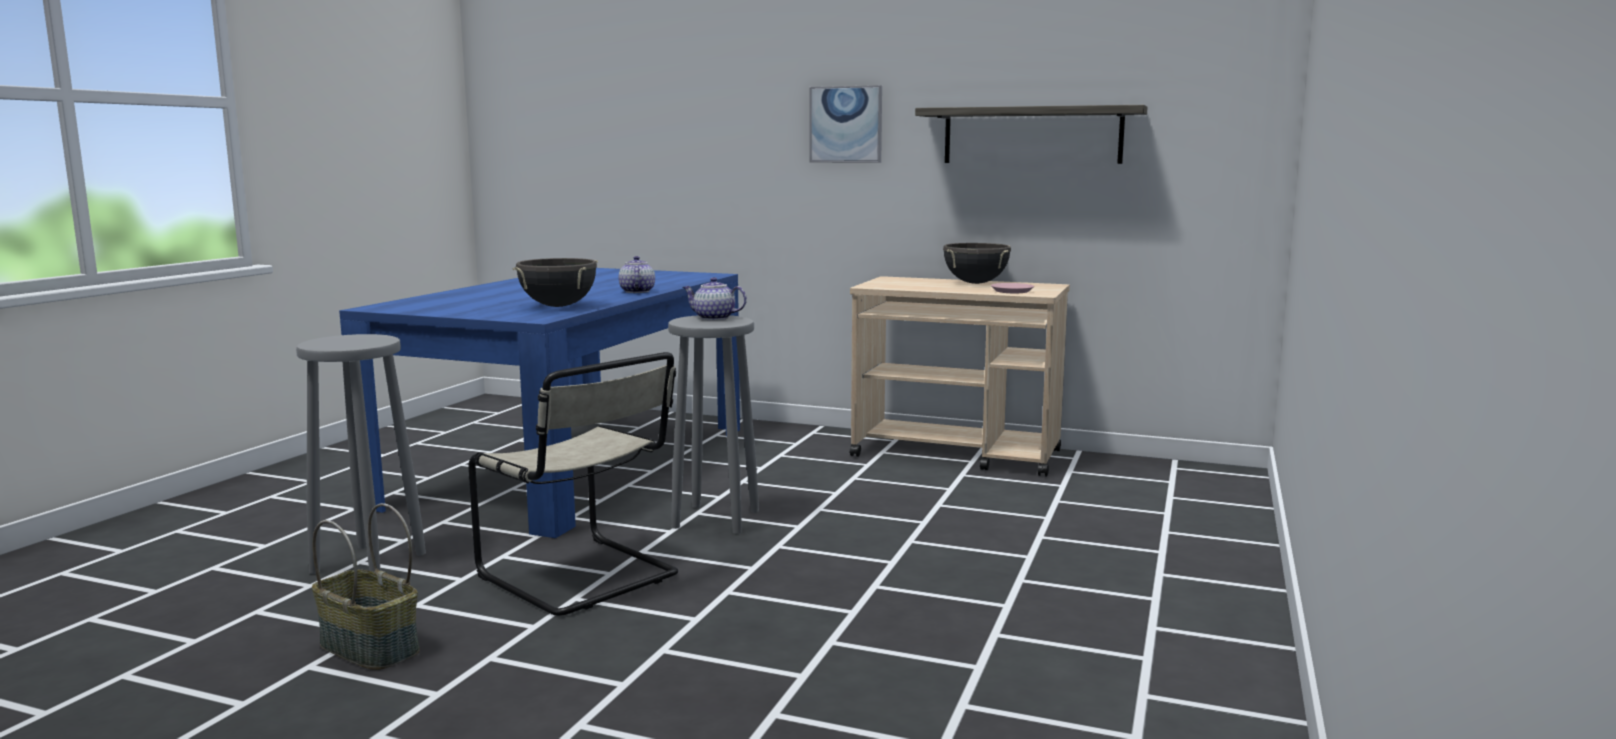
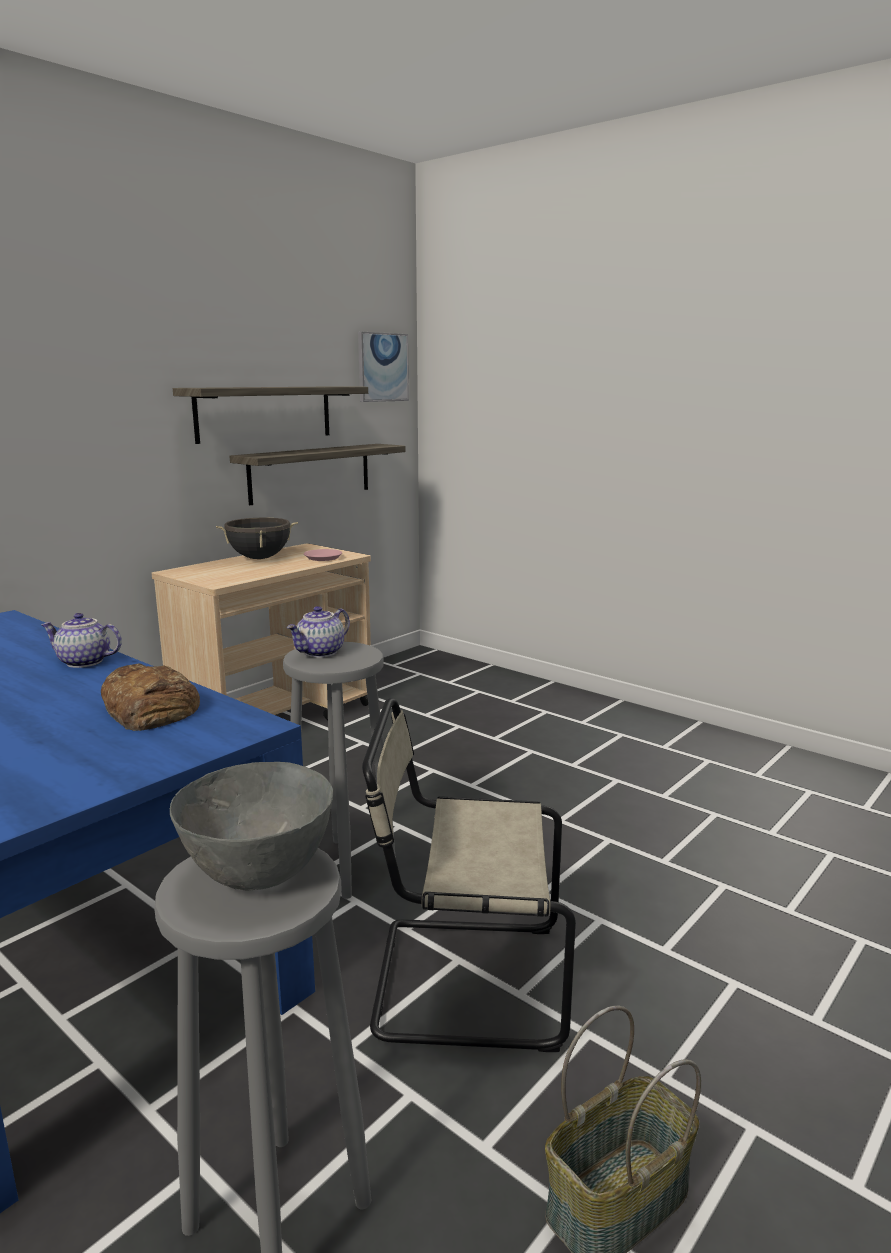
camera: 70 degrees left, 5 degrees up
beige chair [468,352,678,616] -> beige chair turned 150 degrees counterclockwise [362,698,576,1052]
black cooking pot [512,258,598,307] -> bread [101,663,200,731]
picture [809,85,882,163] -> picture moved to [358,332,409,402]
none -> grey bowl [170,762,333,890]
none -> shelf [230,444,406,505]

